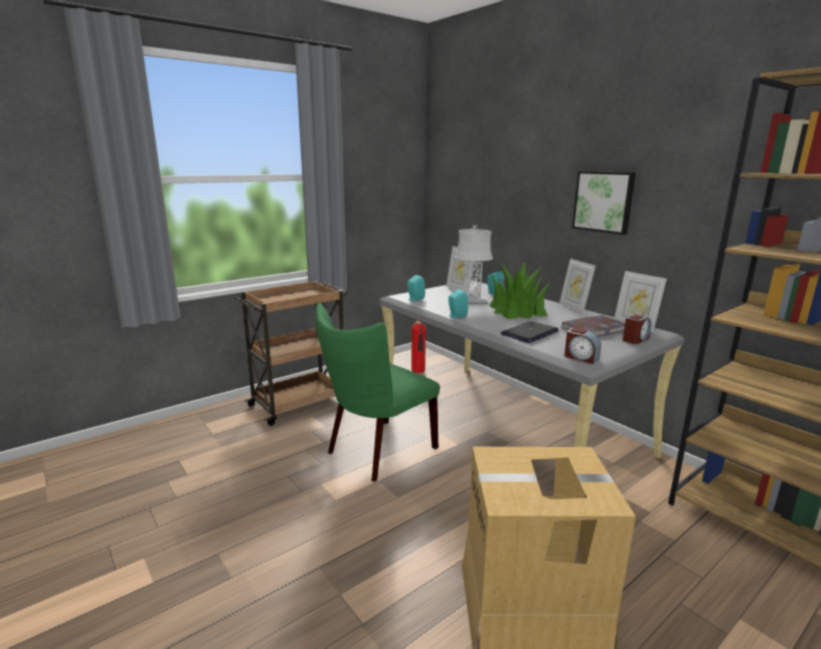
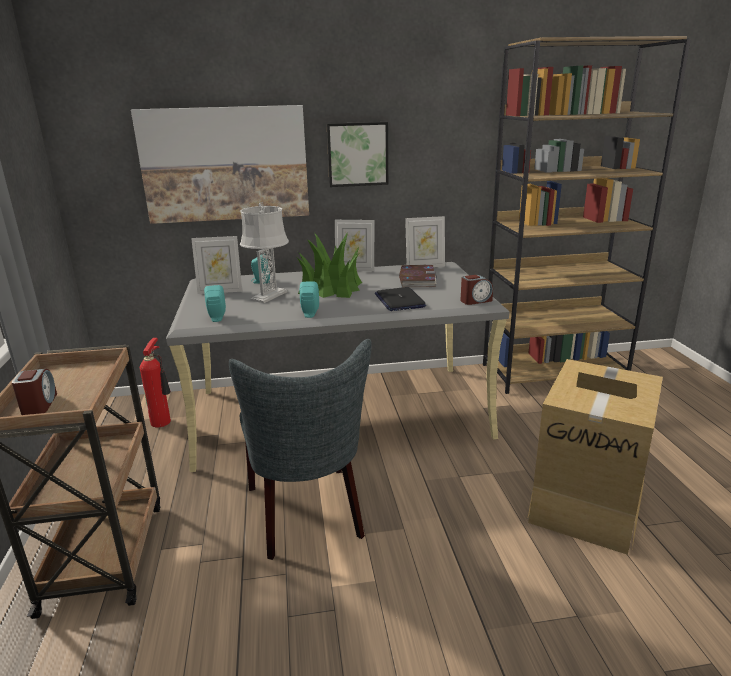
camera: 60 degrees left, 5 degrees up
green chair [316,303,440,482] -> grey chair [229,339,372,560]
alarm clock [623,314,651,344] -> alarm clock moved to [12,369,57,415]
none -> picture [131,105,309,224]

